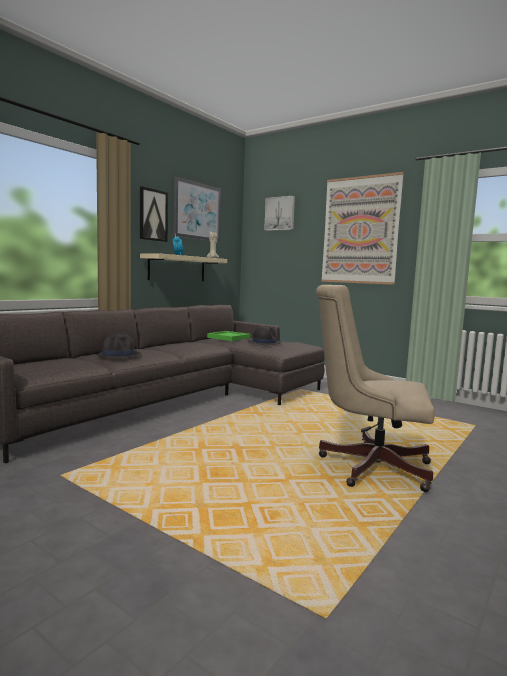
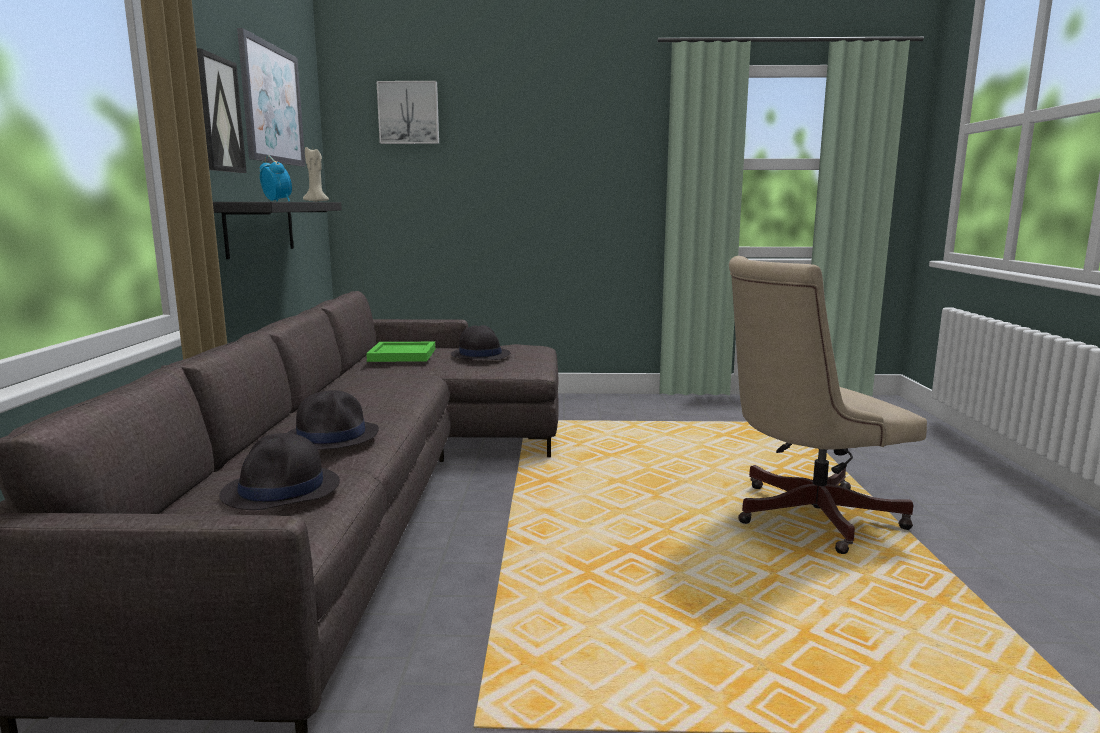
camera: 35 degrees left, 5 degrees up
beige shelf [140,253,227,281] -> black shelf [213,202,342,259]
picture [321,172,404,285] -> none
none -> black hat [219,433,340,510]

